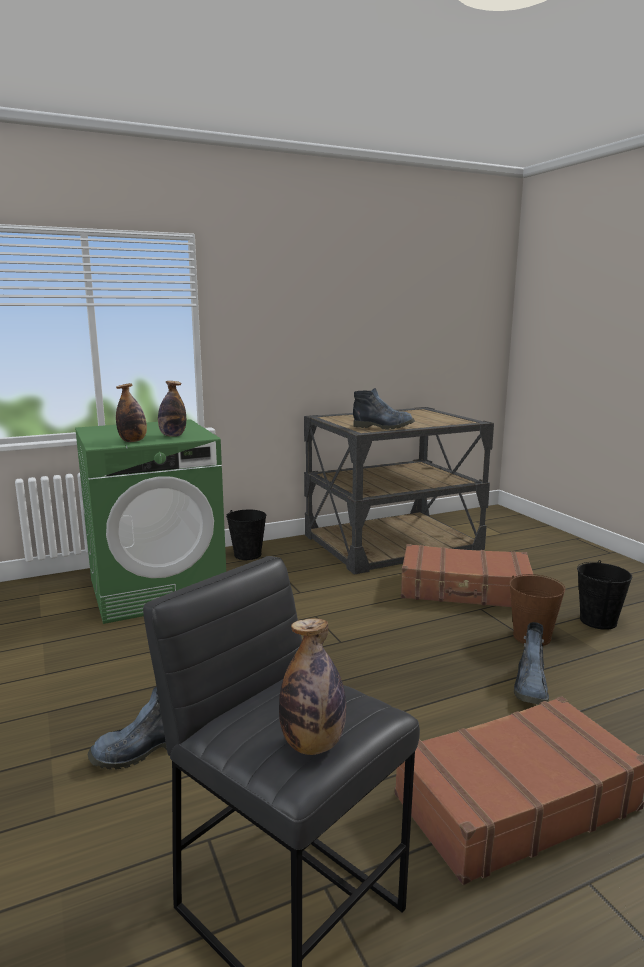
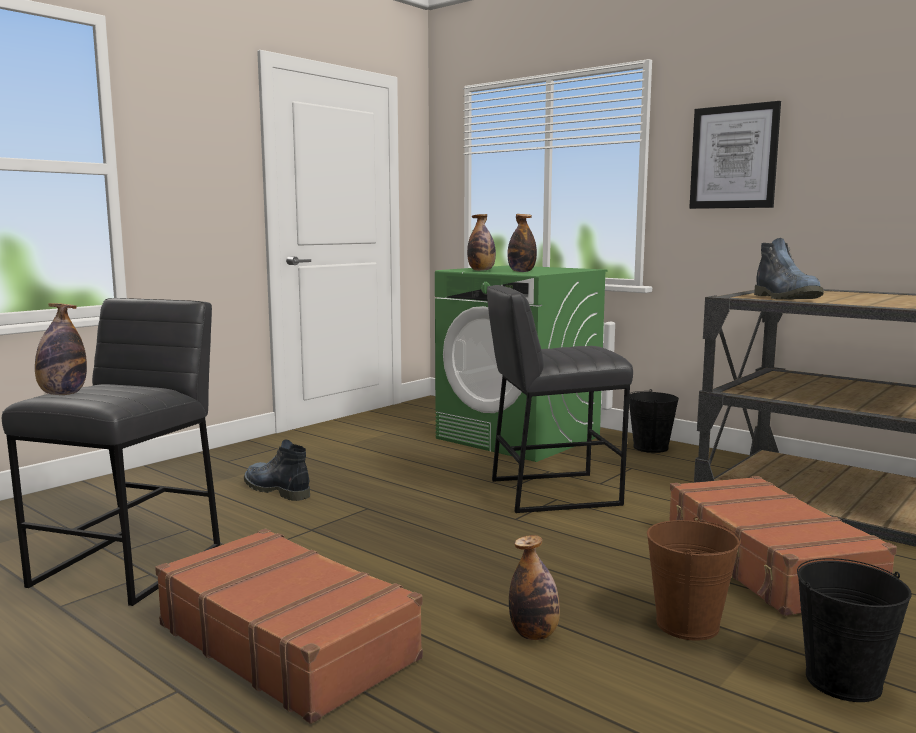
camera: 65 degrees right, 5 degrees down
boot [514,622,549,705] -> bottle [509,535,560,640]
none -> grey stool [487,285,633,513]
none -> picture [689,101,781,209]

